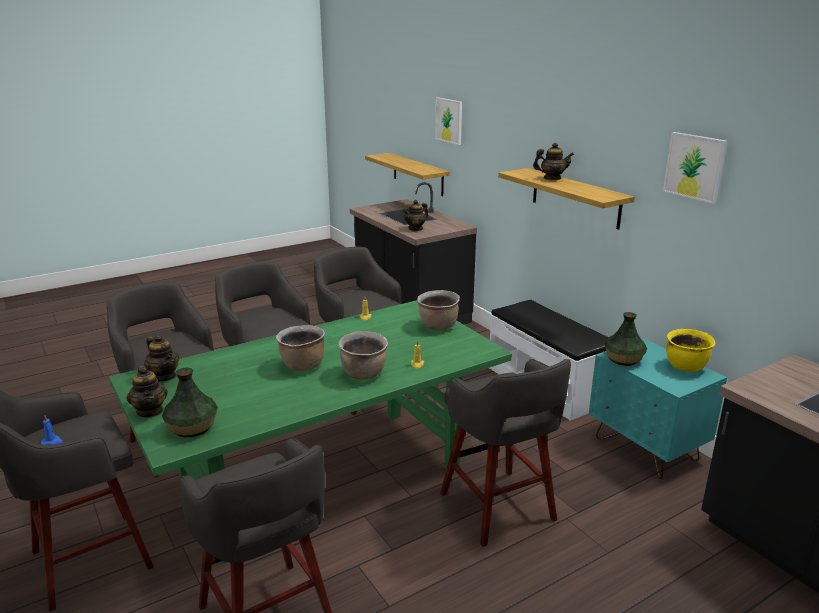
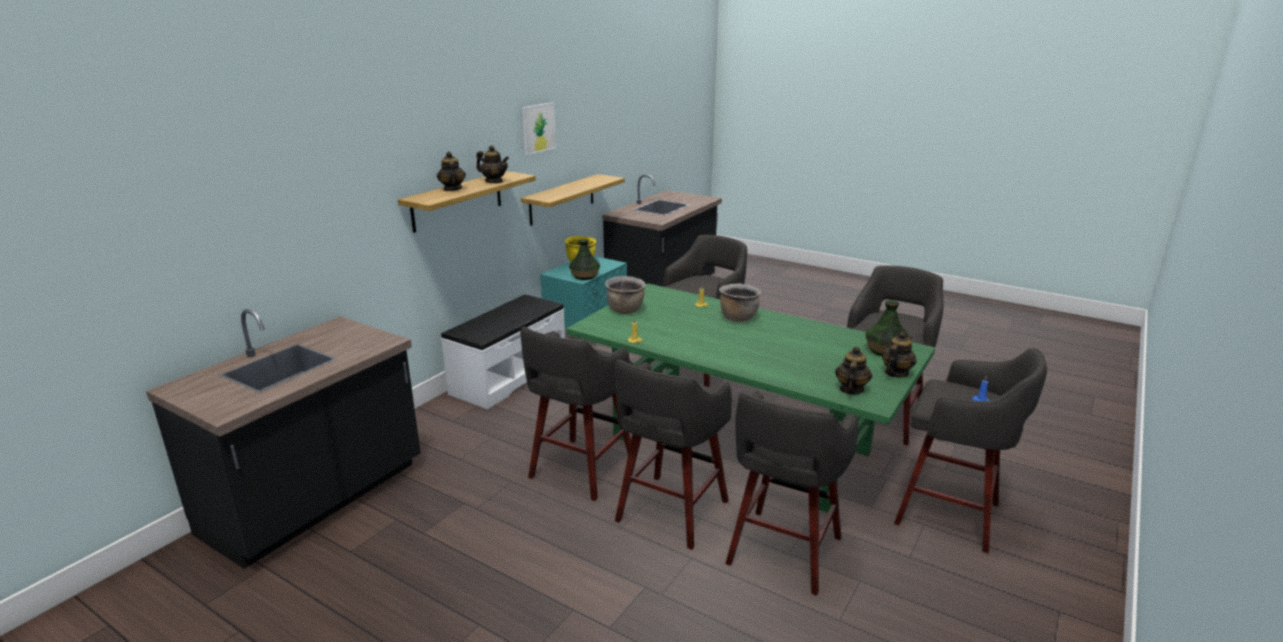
camera: 115 degrees left, 0 degrees up
brown cooking pot [276,325,325,371] -> none
shelf [365,153,450,196] -> shelf moved to [521,174,625,226]
teapot [403,200,428,231] -> teapot moved to [476,146,509,183]
picture [435,97,462,145] -> none

